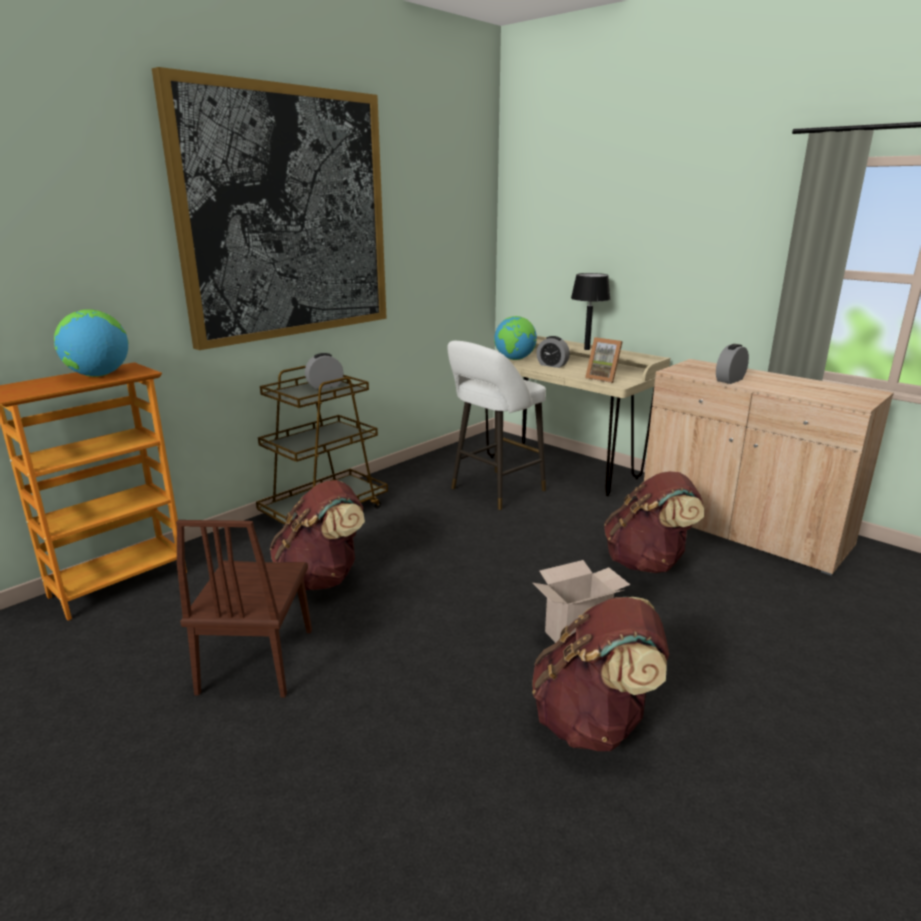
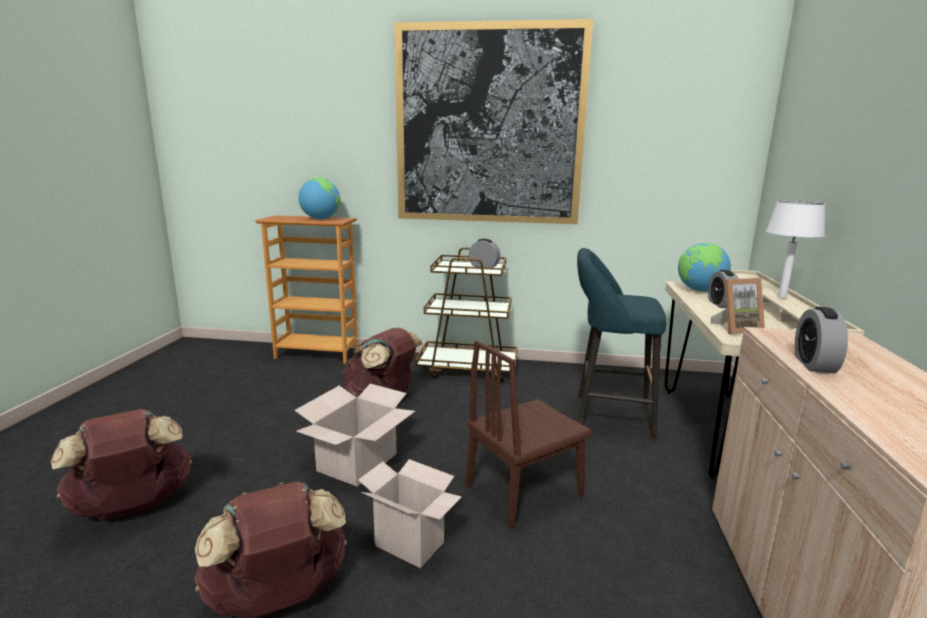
camera: 55 degrees right, 5 degrees down
brown chair [176,520,312,698] -> brown chair moved to [465,340,593,528]
white stool [447,341,546,510] -> turquoise stool [577,248,667,439]
black table lamp [571,273,611,350] -> white table lamp [766,201,825,299]
picture frame [585,337,623,383] -> picture frame turned 105 degrees counterclockwise [711,278,765,334]
brown backpack [604,471,704,573] -> brown backpack moved to [51,409,192,520]
alarm clock [716,344,749,384] -> alarm clock turned 90 degrees counterclockwise [795,307,848,374]
none -> cardboard box [294,384,415,486]

